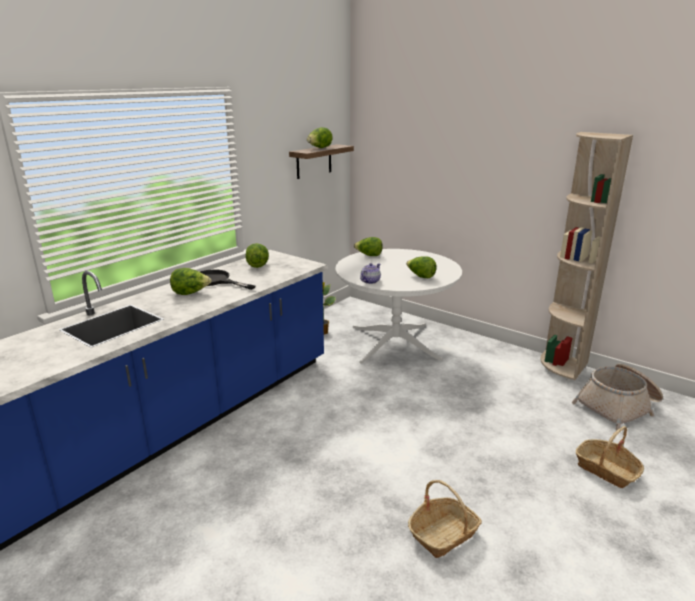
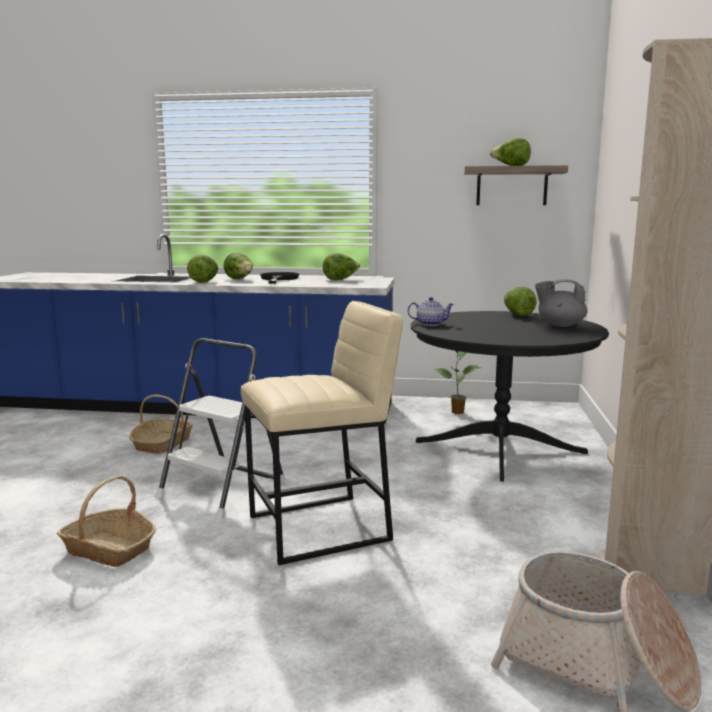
camera: 60 degrees right, 10 degrees down
white dining table [335,249,462,364] -> black dining table [411,311,609,481]
lettuce [406,256,437,278] -> lettuce moved to [187,254,218,283]
basket [576,426,644,488] -> basket moved to [129,394,193,454]
none -> white step ladder [154,338,286,519]
none -> beige chair [241,301,403,565]
none -> grey teapot [535,279,588,327]

